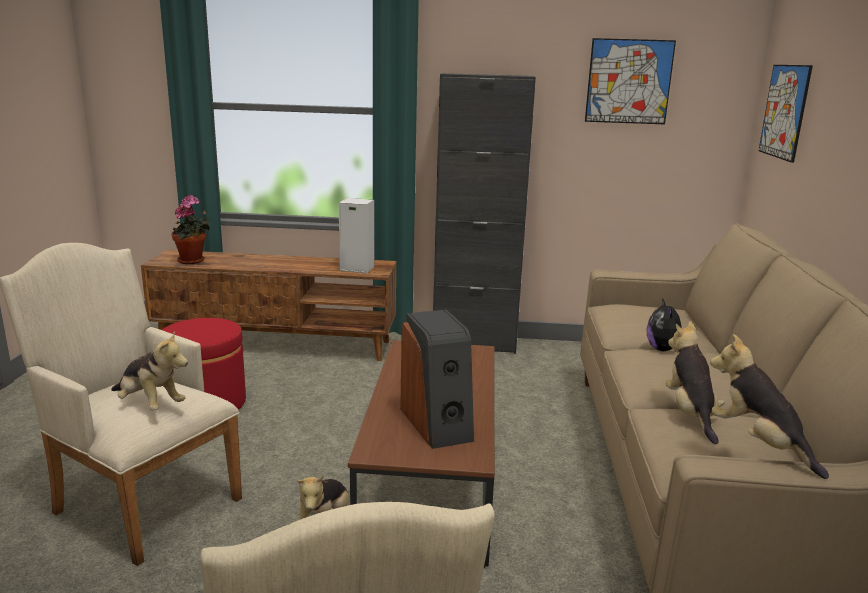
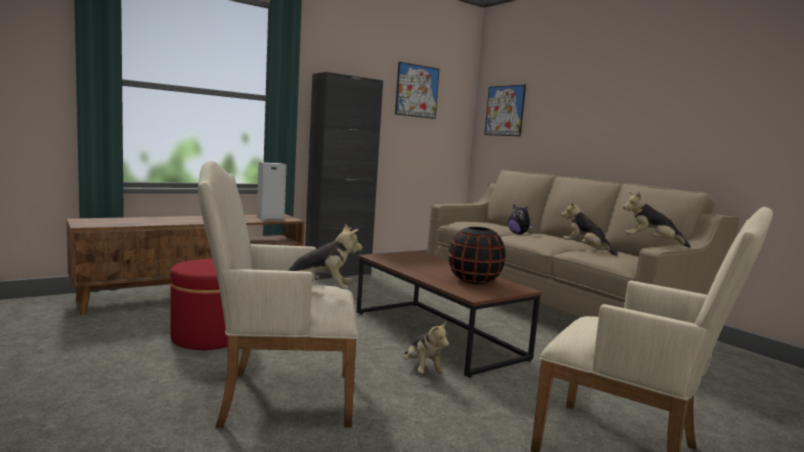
camera: 40 degrees left, 10 degrees down
potted plant [171,195,210,264] -> none
speaker [400,309,474,449] -> black vase [448,227,506,284]

